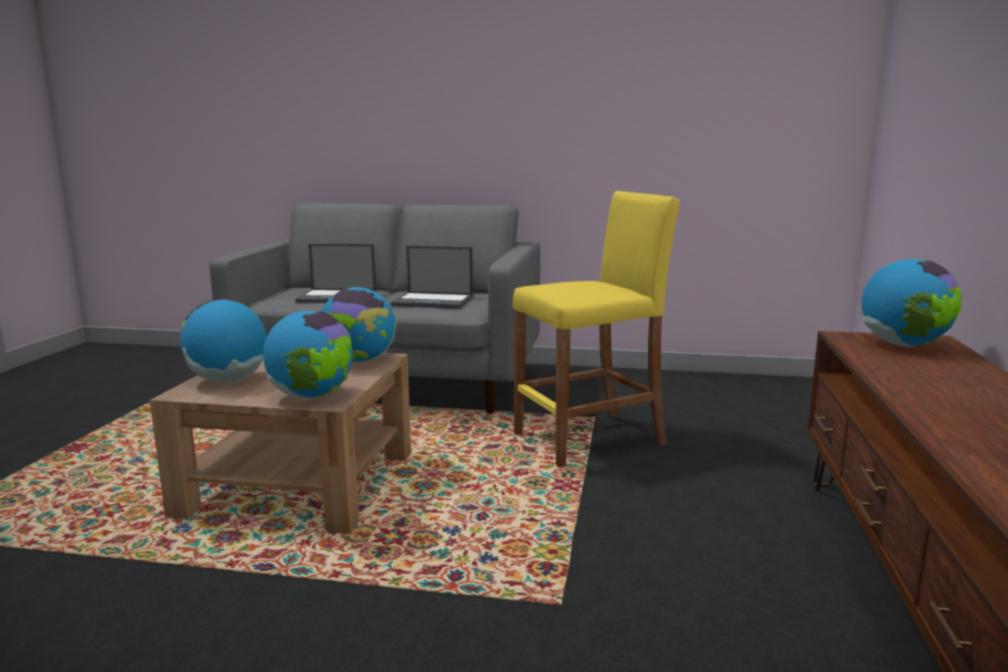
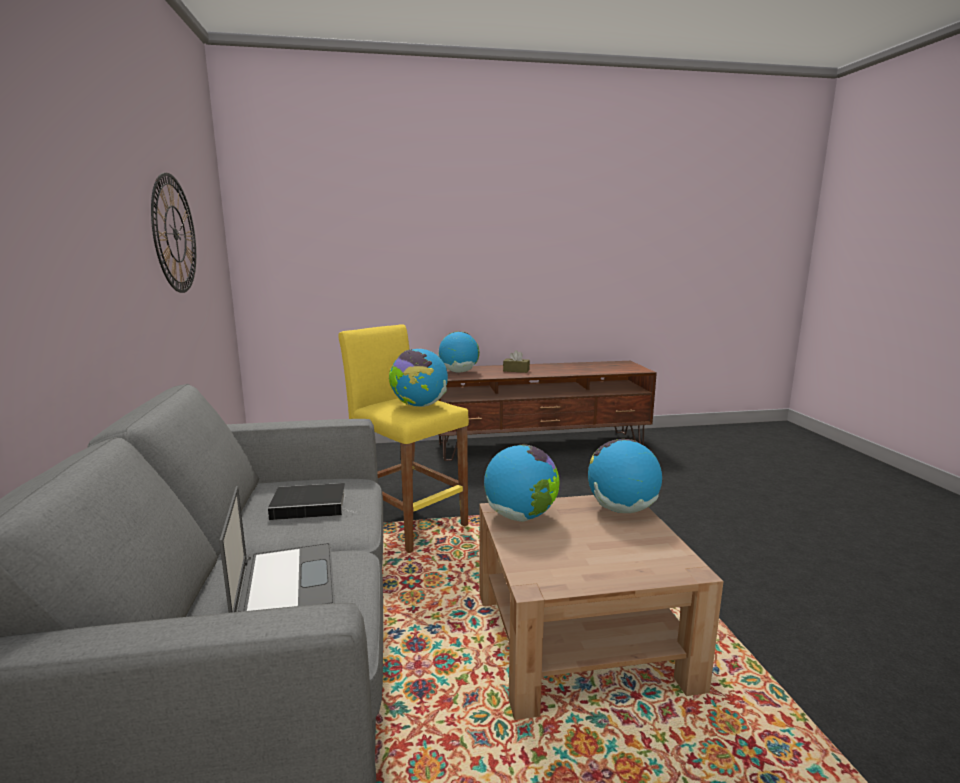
camera: 110 degrees left, 0 degrees up
globe [180,299,267,382] -> globe moved to [389,349,448,407]
laptop [391,246,473,309] -> book [268,483,356,520]
none -> wall clock [151,172,196,293]
none -> brown tissue box [503,350,530,373]

